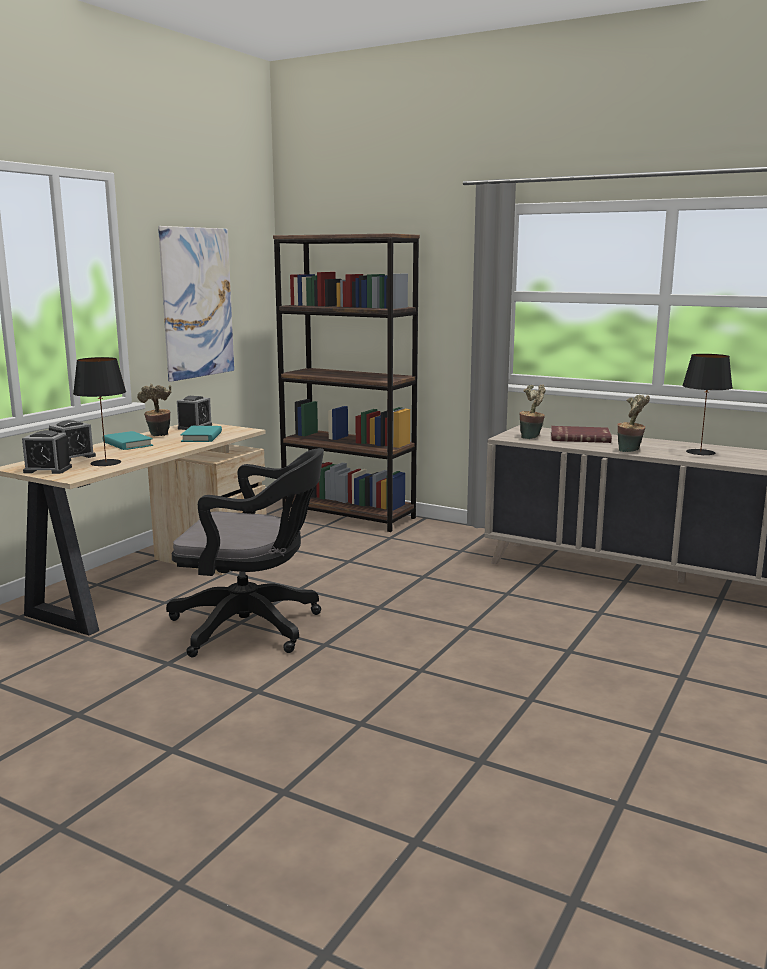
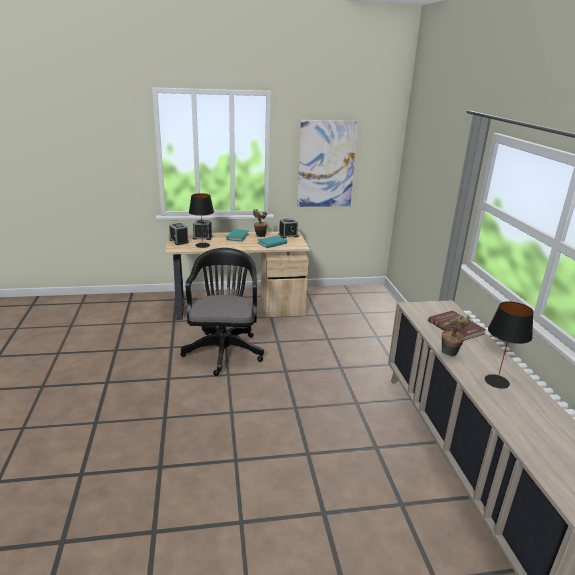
camera: 50 degrees right, 10 degrees up
black office chair [166,448,324,657] -> black office chair turned 150 degrees counterclockwise [180,248,264,376]
brown bookcase [273,233,420,532] -> none
potted plant [519,384,546,439] -> none

